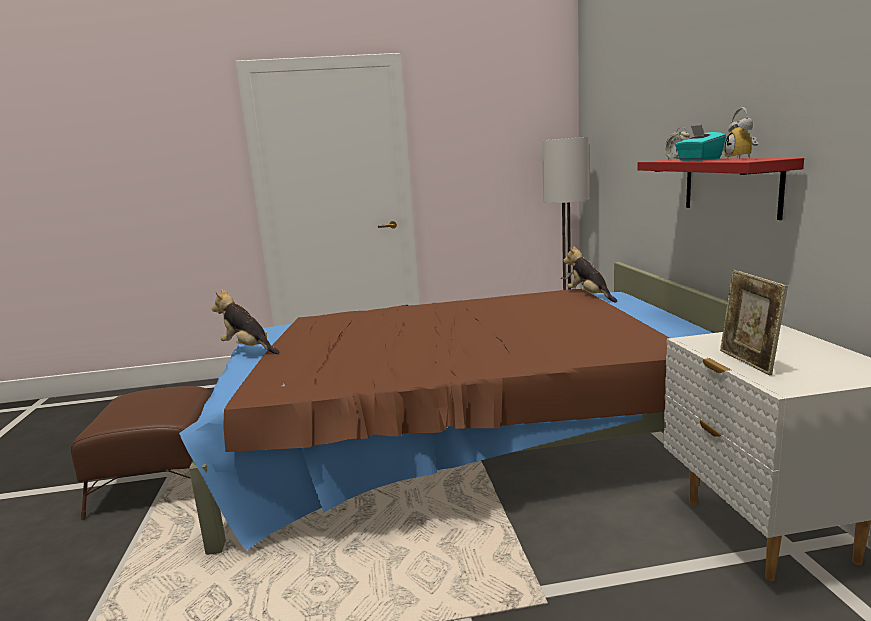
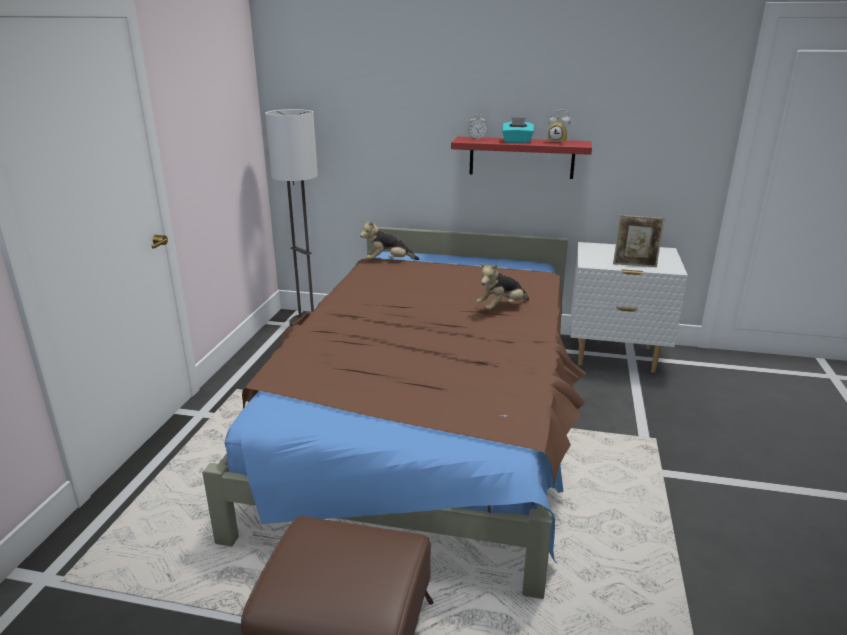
camera: 70 degrees left, 10 degrees up
plush toy [211,289,280,354] -> plush toy moved to [477,264,529,310]

